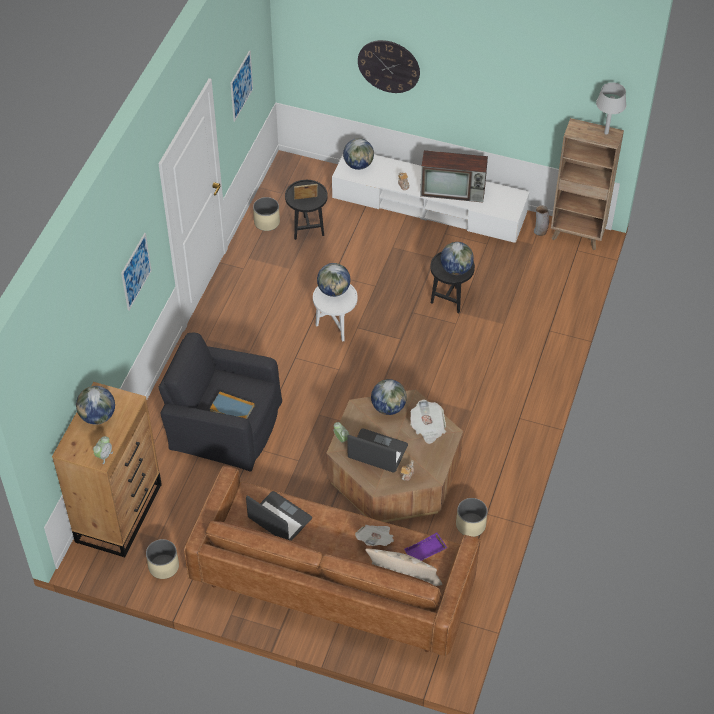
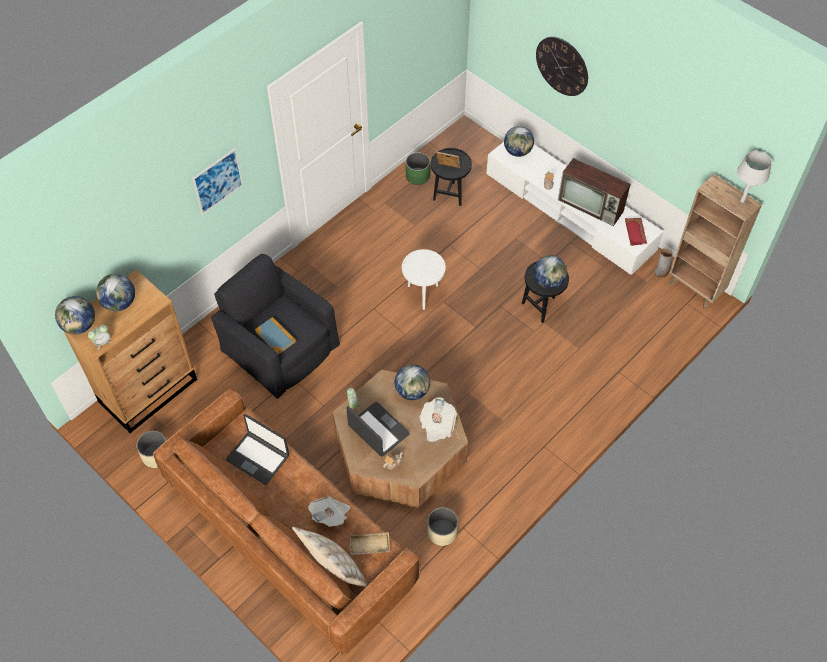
camera: 25 degrees right, 5 degrees up
picture [230,50,253,122] -> none
laptop [246,491,312,541] -> laptop turned 150 degrees clockwise [226,414,289,485]
beige planter [253,197,280,231] -> green planter [406,152,430,185]
globe [317,263,351,297] -> globe moved to [55,296,95,334]
purple tray [404,533,447,561] -> beige tray [350,532,390,555]
none -> red tray [625,218,647,246]

